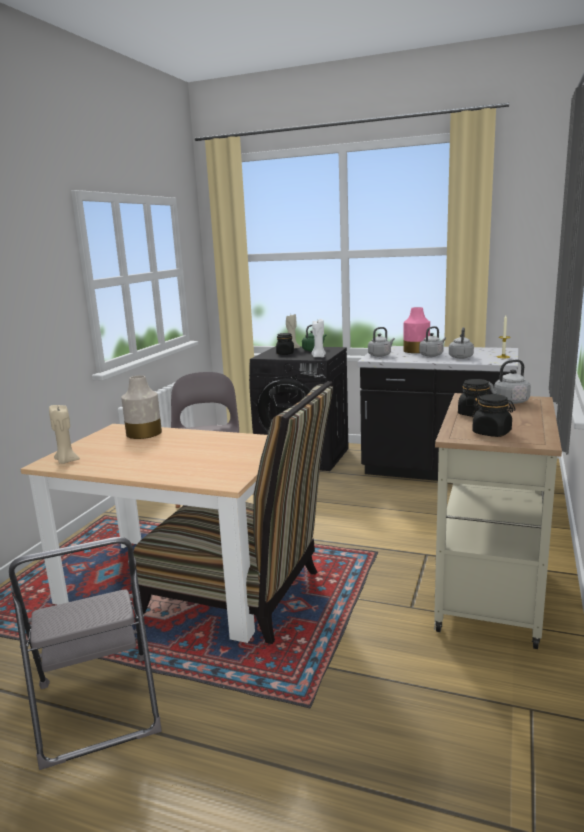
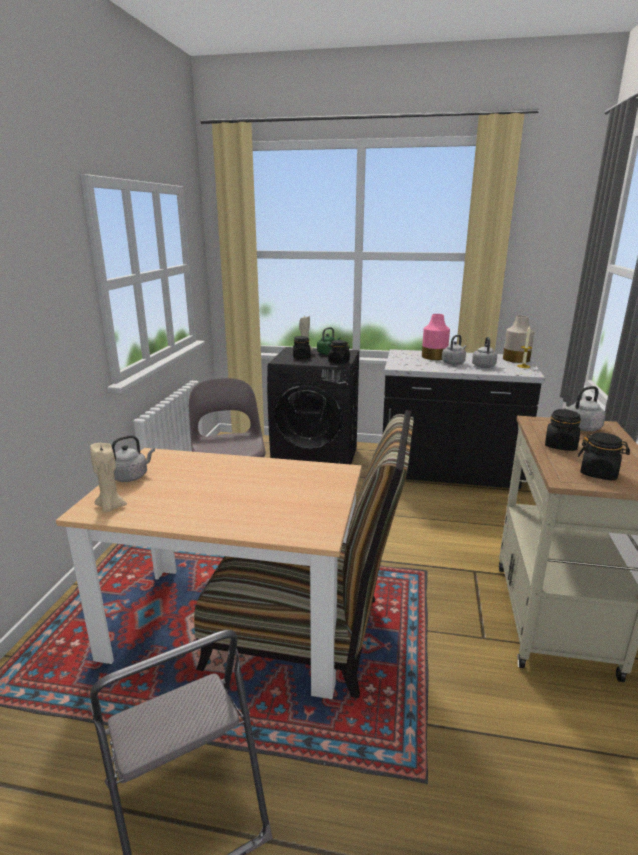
camera: 10 degrees left, 5 degrees up
beige vase [121,375,162,439] -> beige vase moved to [503,316,534,363]
white candle [312,319,326,358] -> black jar [328,340,350,364]
grey kettle [368,327,395,357] -> grey kettle moved to [112,435,155,482]

